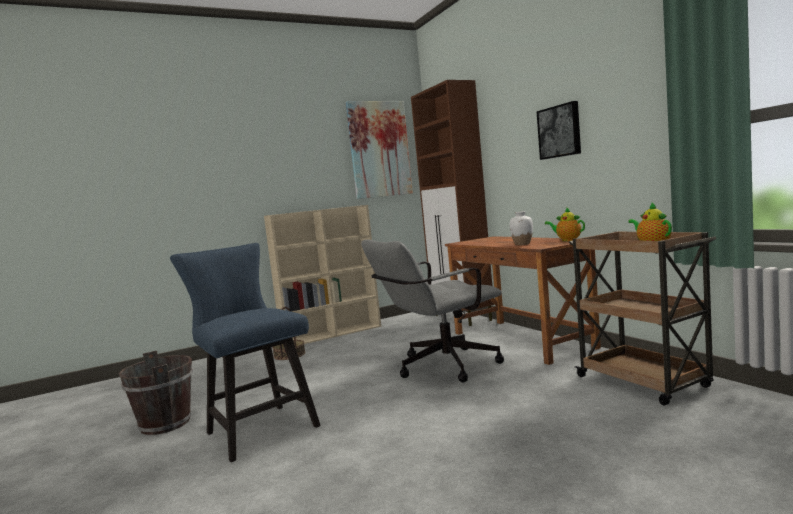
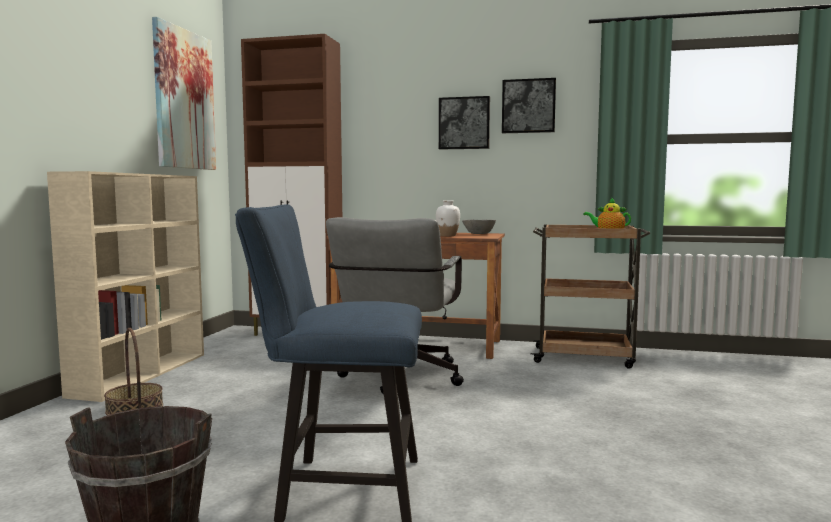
camera: 50 degrees left, 0 degrees up
teapot [545,207,585,241] -> grey bowl [462,220,496,234]
none -> picture [502,78,556,133]

